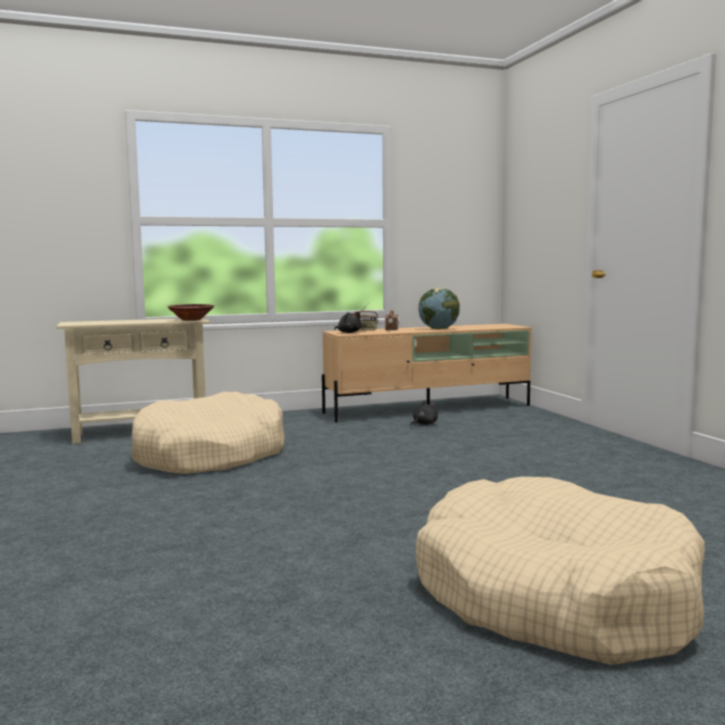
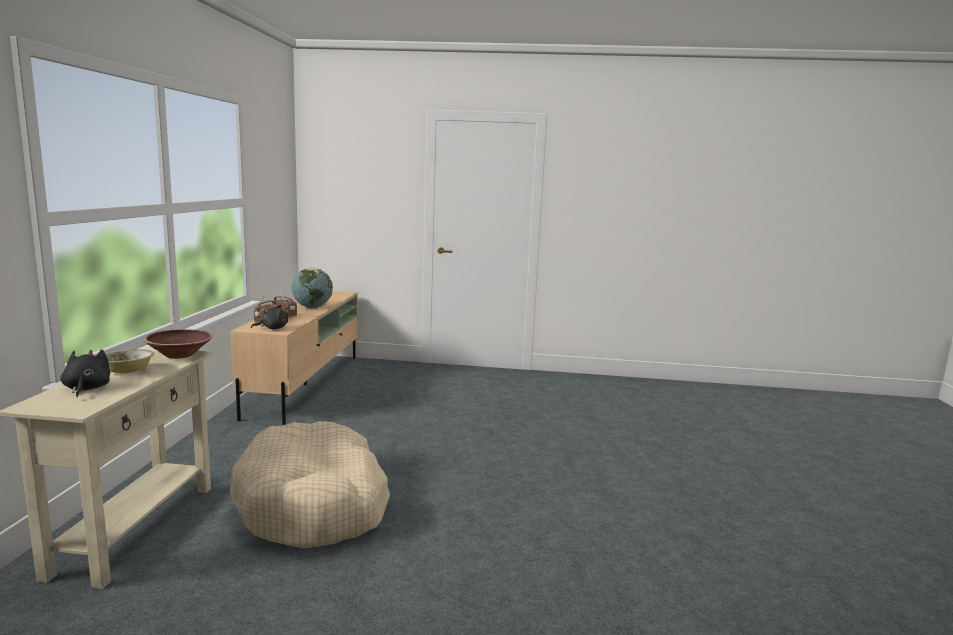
camera: 65 degrees left, 5 degrees up
black plush toy [410,401,438,426] -> black plush toy moved to [60,350,110,397]
beige dog bed [416,477,705,665] -> none
none -> bowl [105,349,154,373]

